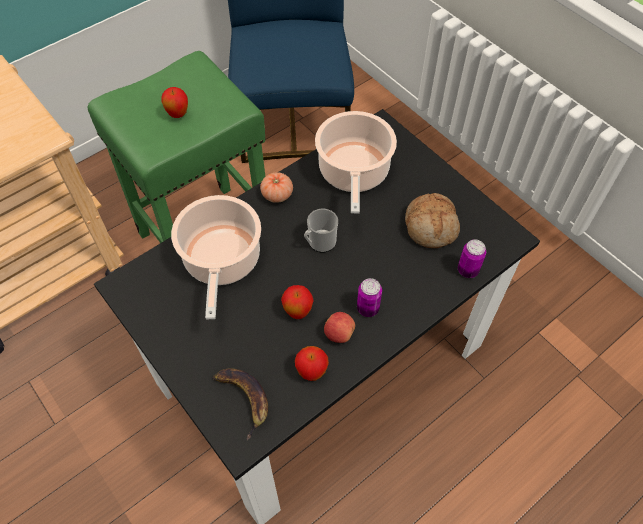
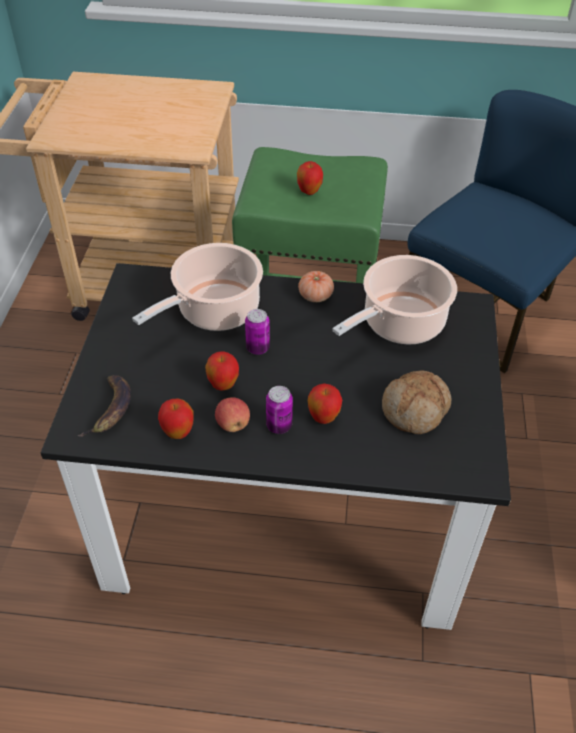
camera: 45 degrees right, 10 degrees down
mug [304,209,338,253] -> none
can [458,239,486,278] -> can moved to [245,309,270,355]
none -> apple [308,383,342,424]

